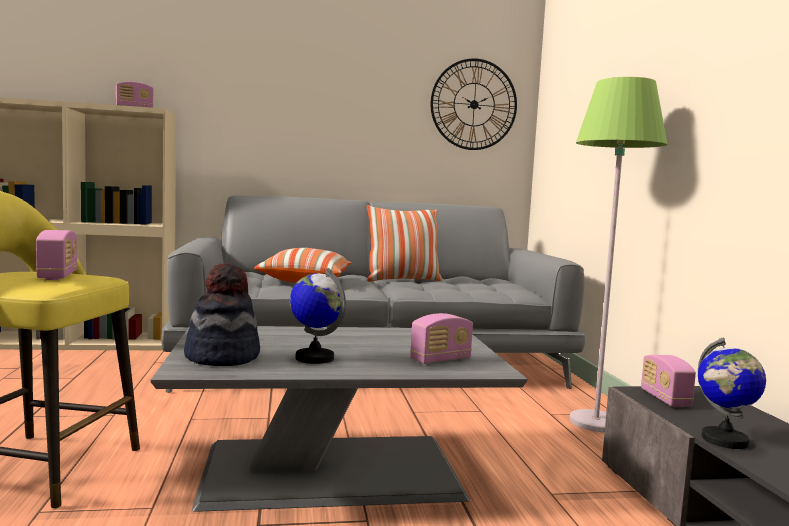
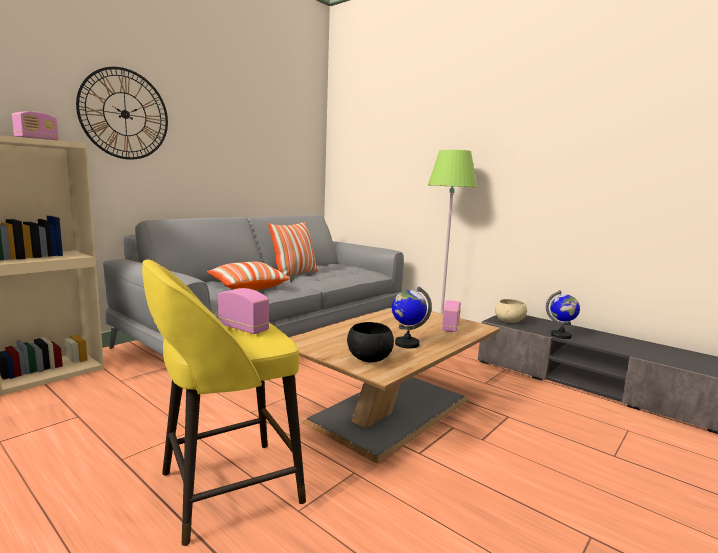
camera: 40 degrees left, 5 degrees up
grey coffee table [150,326,527,512] -> brown coffee table [290,308,500,463]
hat [184,263,260,366] -> black bowl [347,322,394,363]
wall clock [431,58,517,150] -> wall clock moved to [76,67,168,160]
radio [641,355,696,407] -> beige bowl [495,299,527,323]

